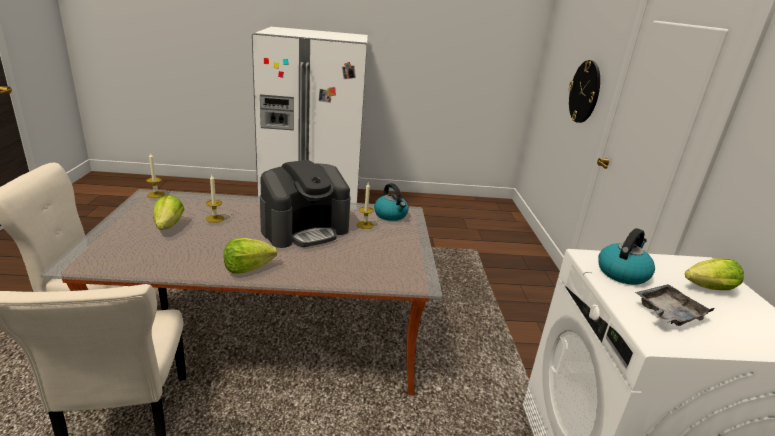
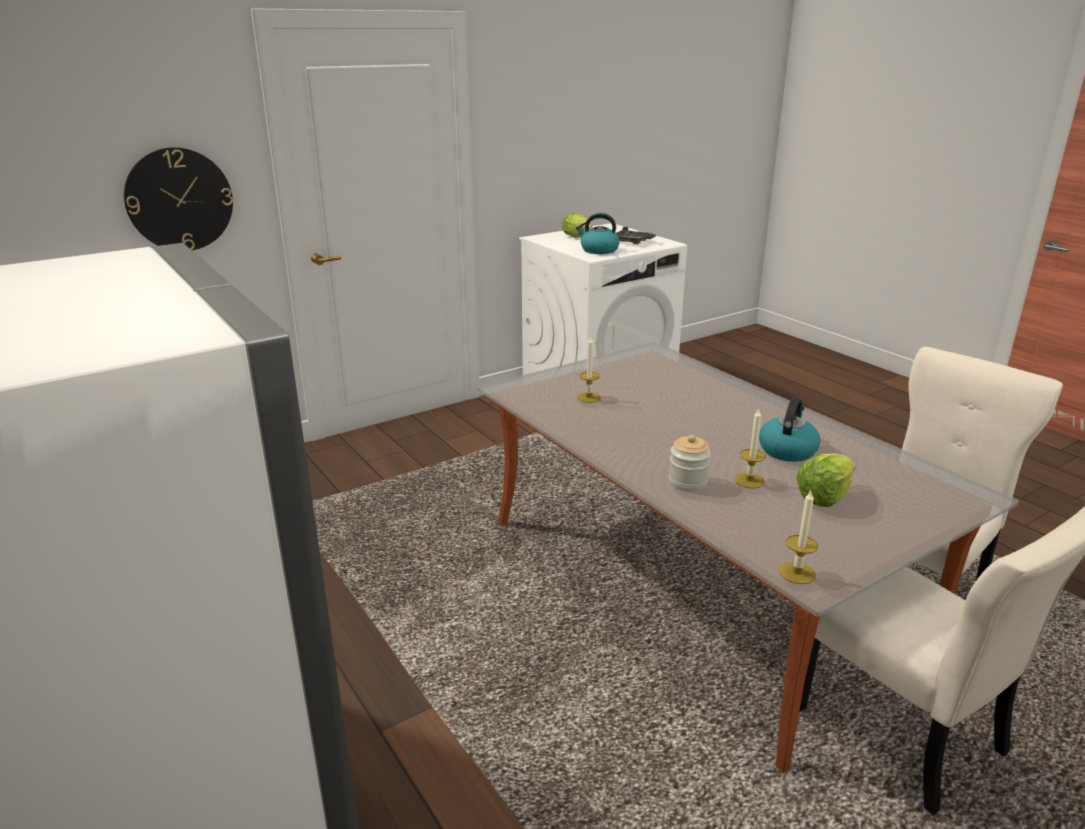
camera: 120 degrees left, 0 degrees up
lettuce [224,238,278,274] -> none
coffee machine [260,160,350,248] -> none
kettle [374,183,409,221] -> kettle moved to [759,398,820,462]
none -> jar [669,435,711,492]

